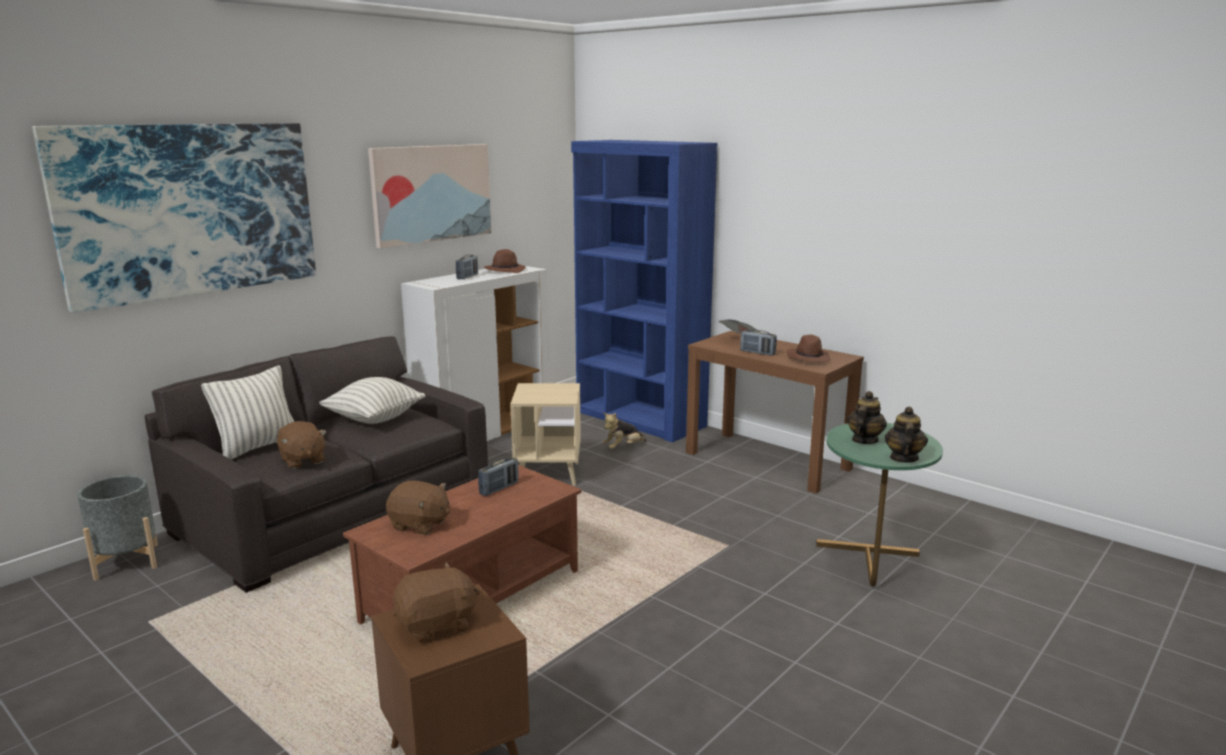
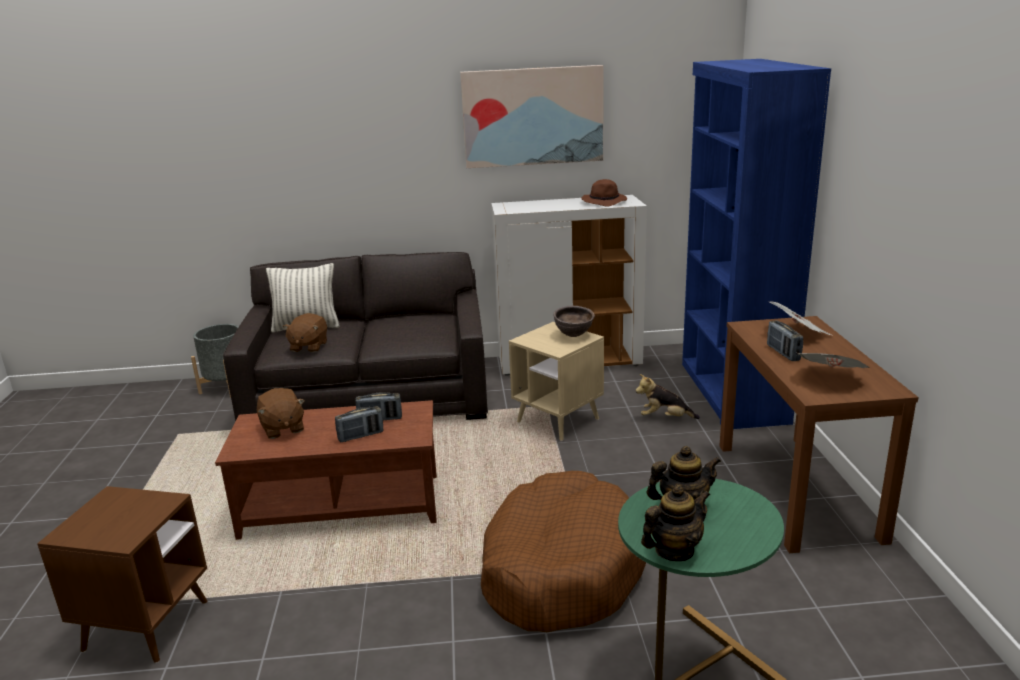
camera: 45 degrees right, 5 degrees up
picture [32,123,316,313] -> none
pillow [319,377,425,424] -> none
brown plush toy [393,562,480,643] -> none
radio [456,255,478,279] -> radio moved to [335,406,383,442]
brown hat [787,335,831,362] -> newspaper [798,353,870,368]
none -> brown dog bed [481,471,646,632]
none -> brown bowl [553,306,595,337]

